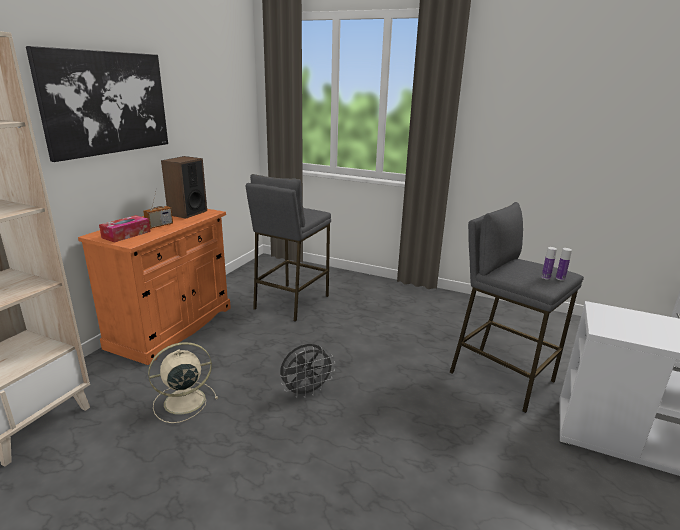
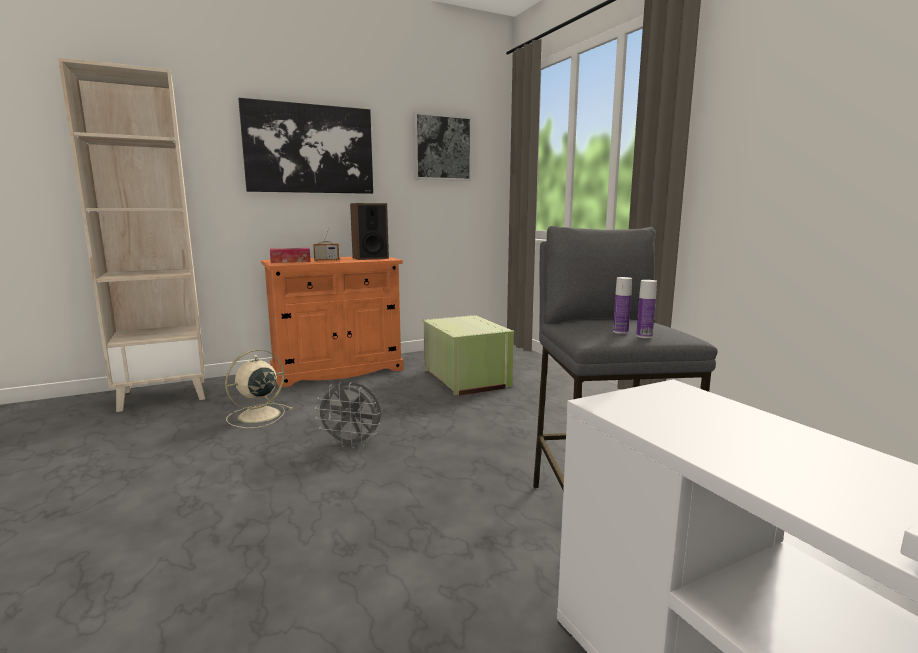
camera: 40 degrees right, 10 degrees down
beige fan [148,342,218,423] -> beige fan turned 60 degrees counterclockwise [225,350,293,428]
grey stool [246,174,331,322] -> green storage box [422,315,514,396]
none -> picture [413,112,472,181]

